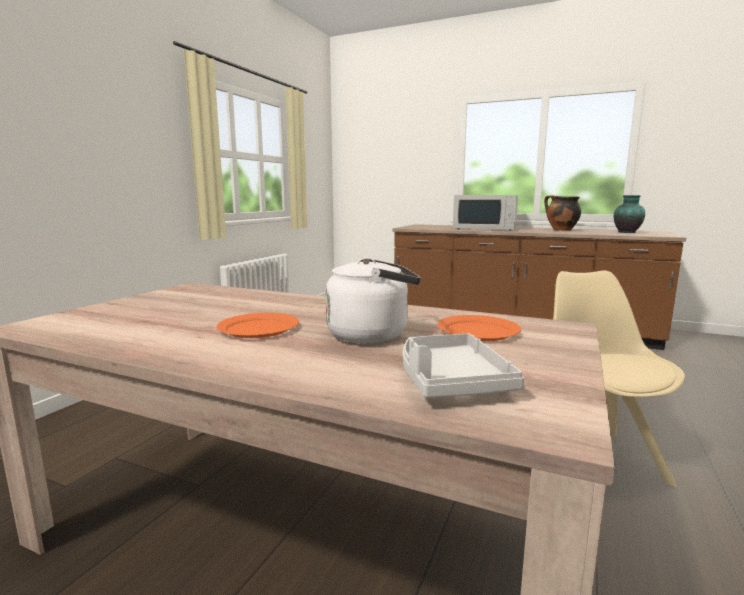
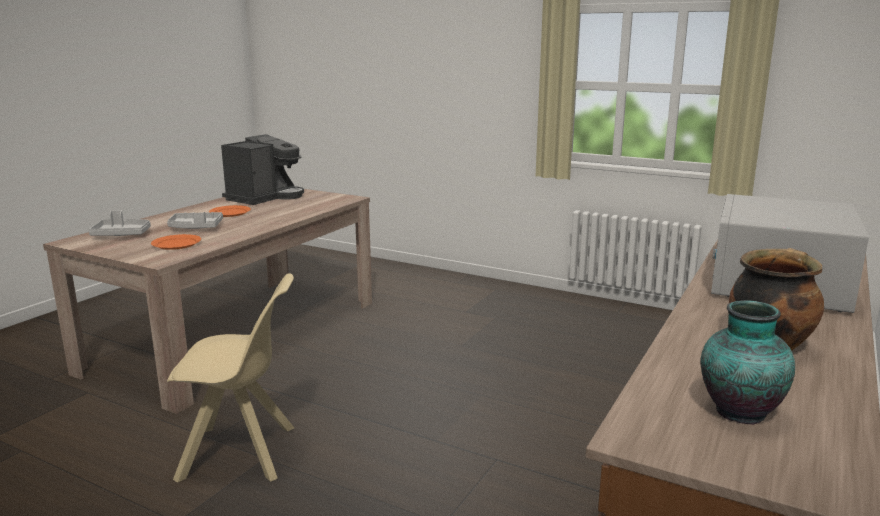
camera: 95 degrees right, 5 degrees up
white kettle [326,257,421,343] -> grey tray [167,212,223,229]
none -> coffee machine [221,134,304,205]

